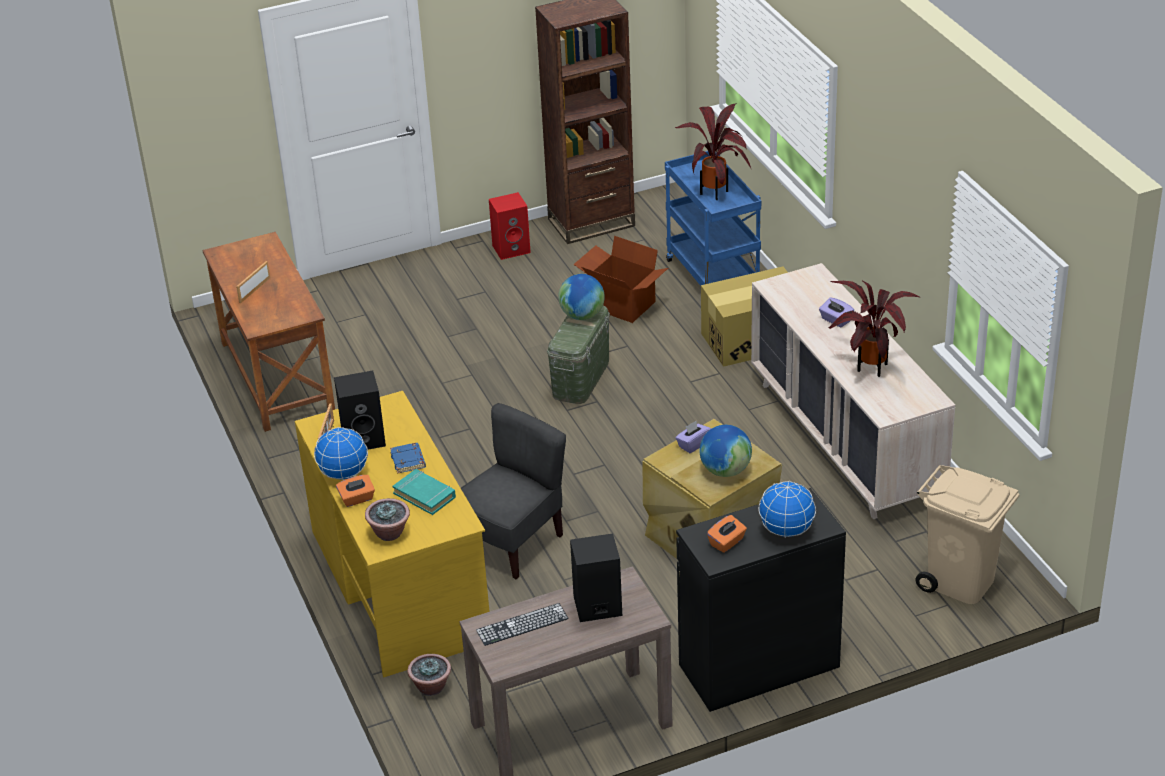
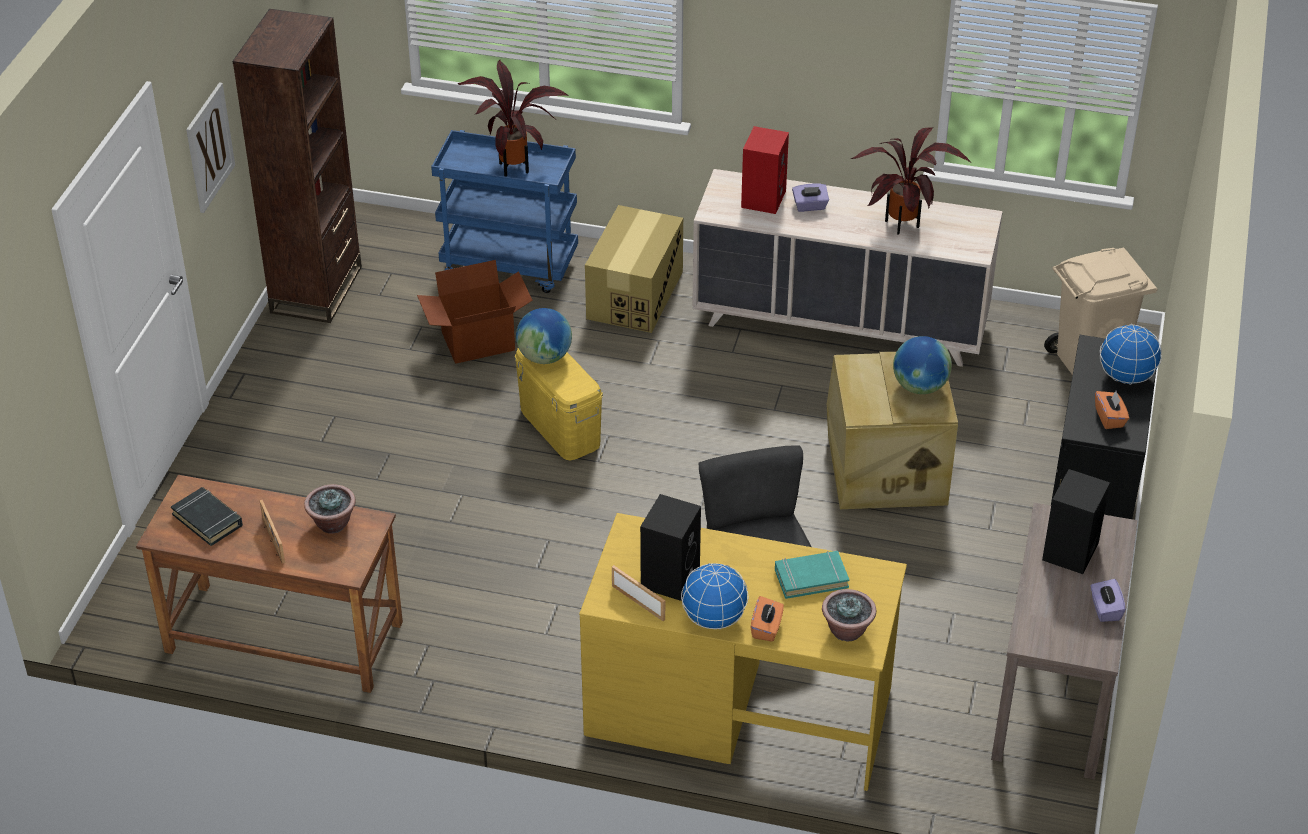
camera: 55 degrees left, 5 degrees up
blue book [390,443,426,474] -> none
potted plant [407,654,451,696] -> potted plant moved to [304,484,356,533]
keyboard [476,603,569,646] -> none
red speaker [489,192,531,260] -> red speaker moved to [741,126,789,214]
green storage box [547,306,610,404] -> yellow storage box [515,348,603,460]
purple tissue box [675,421,711,453] -> purple tissue box moved to [1091,579,1126,622]
none -> black book [171,487,243,546]
none -> picture [186,82,235,213]

